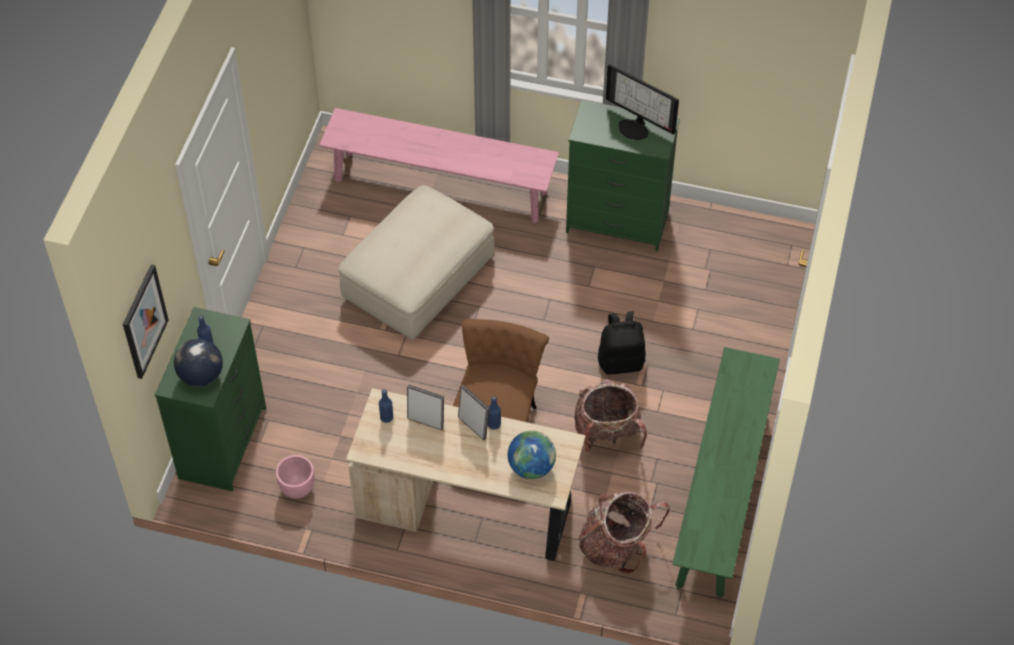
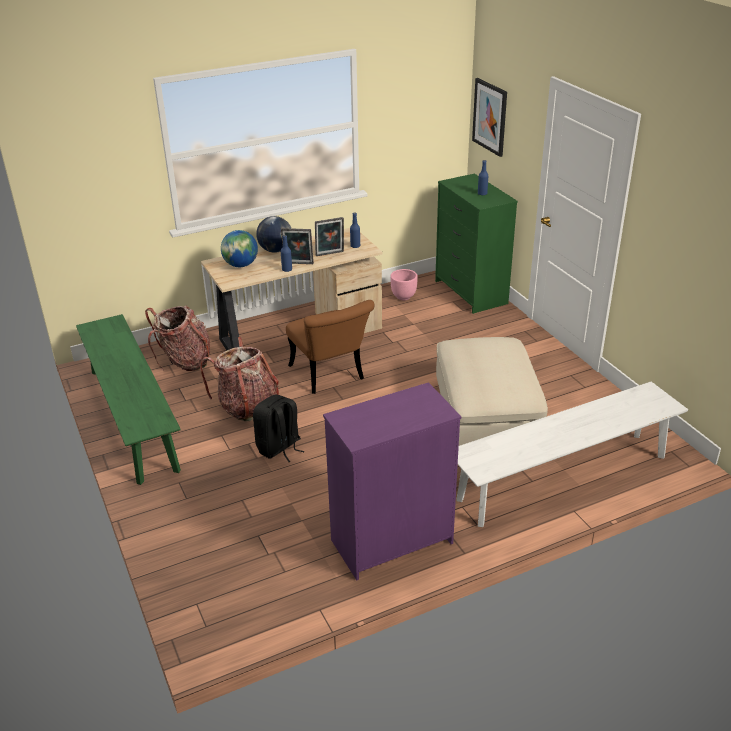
camera: 140 degrees right, 20 degrees down
globe [174,338,223,387] -> globe moved to [256,216,291,253]
pink bench [319,108,559,223] -> white bench [456,382,688,527]
green dresser [566,100,680,252] -> purple dresser [323,382,461,580]
monitor [606,64,679,140] -> none

